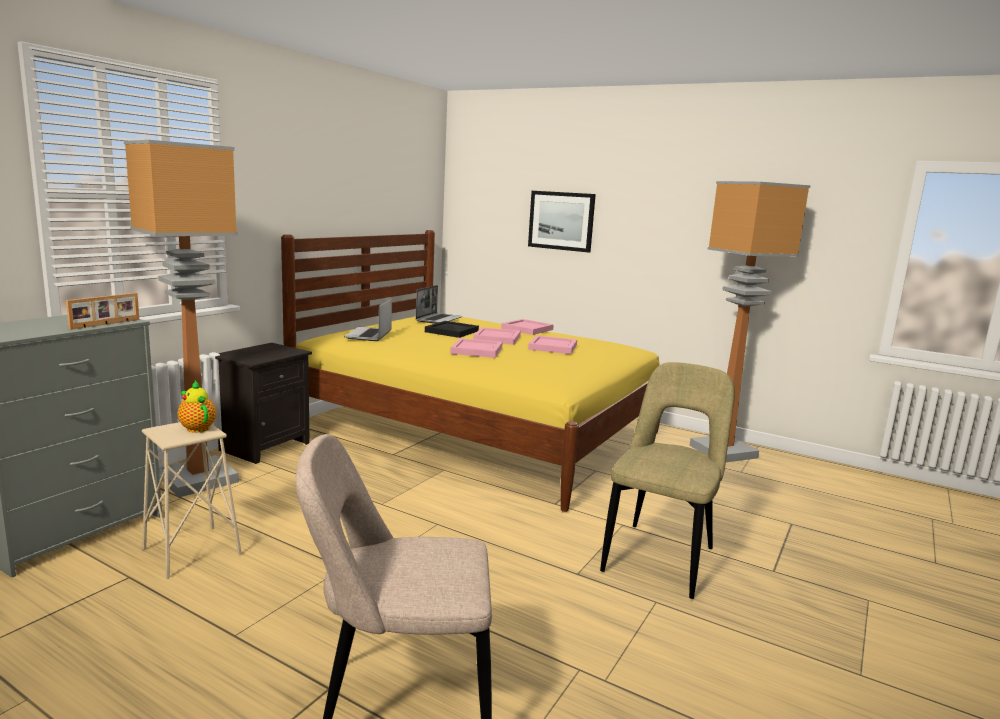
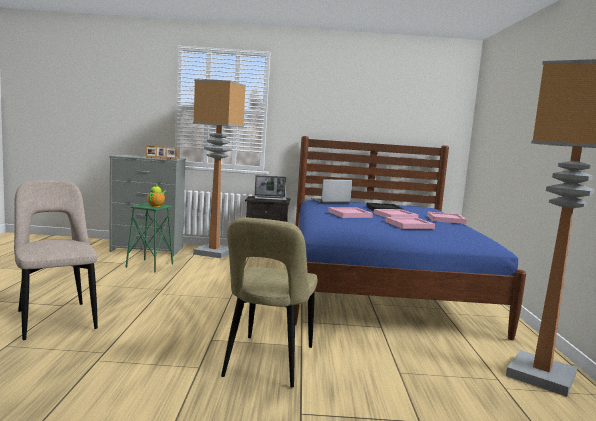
camera: 60 degrees right, 5 degrees down
beige stool [142,422,242,579] -> green stool [126,203,173,273]
yellow bed [281,230,660,512] -> blue bed [295,136,526,340]
laptop [416,285,462,324] -> laptop moved to [254,175,287,201]
picture [528,191,596,253] -> none
beige chair [600,362,735,599] -> beige chair turned 105 degrees clockwise [221,217,318,388]

